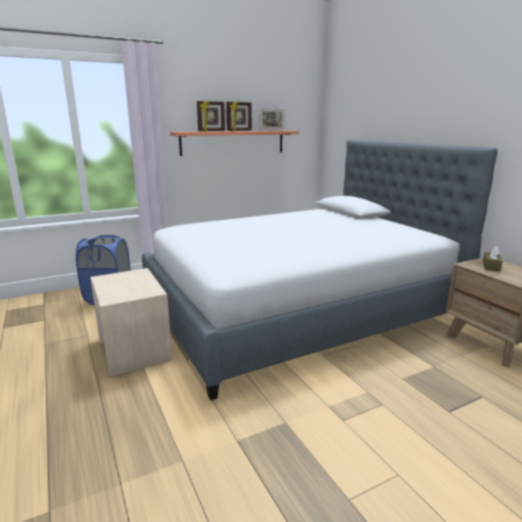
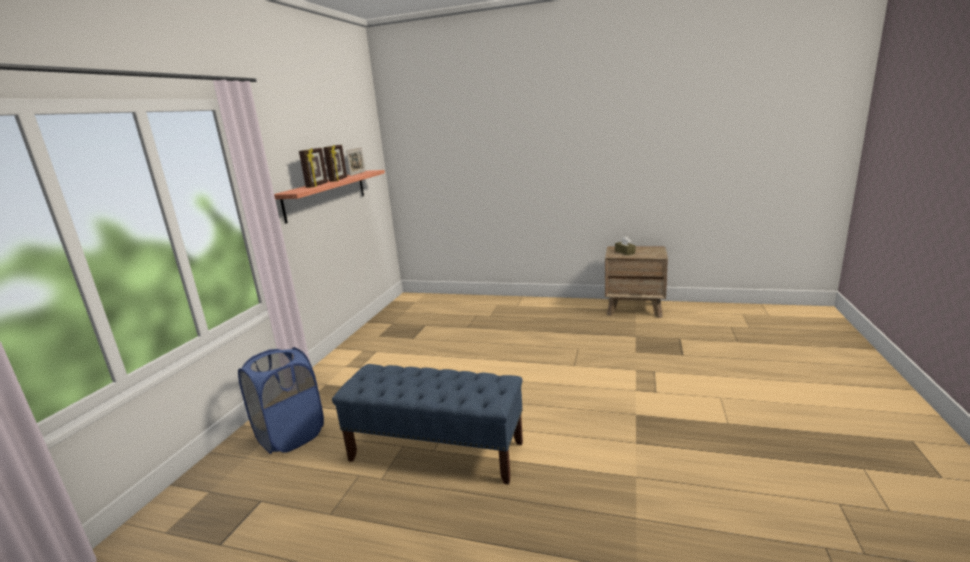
camera: 45 degrees left, 0 degrees up
beige nightstand [90,268,173,377] -> blue bench [332,364,523,485]
bed [142,139,498,400] -> none

